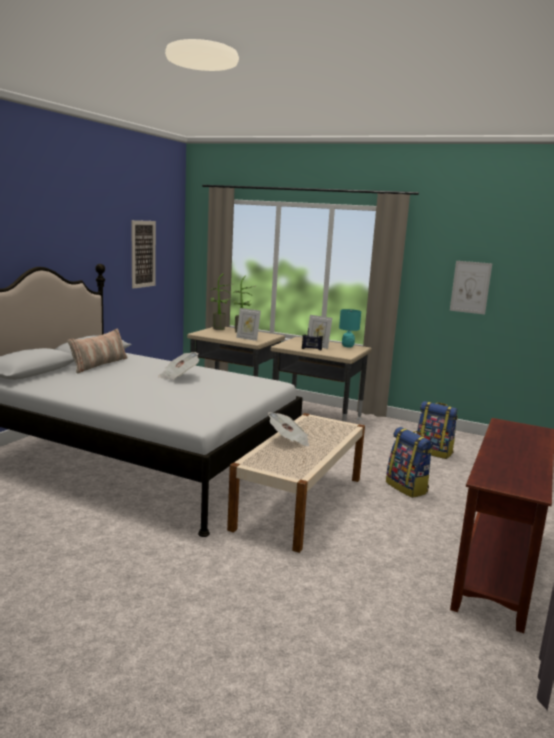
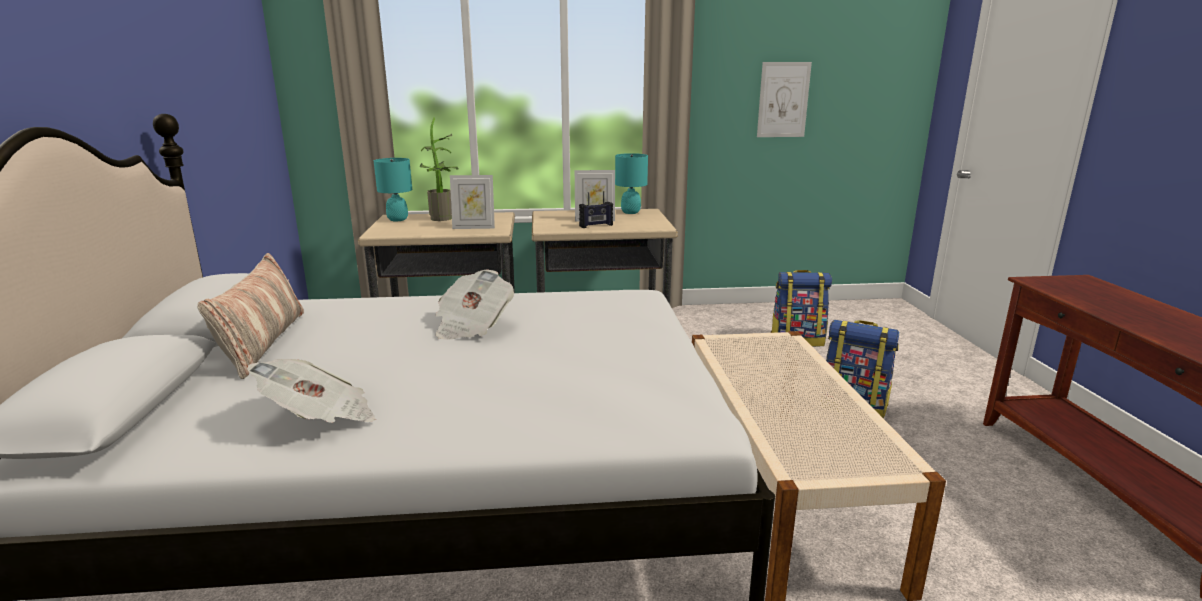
camera: 30 degrees left, 5 degrees up
picture [131,220,156,289] -> none
potted plant [210,274,235,330] -> turquoise table lamp [374,158,412,221]
newspaper [268,412,309,447] -> newspaper moved to [247,359,376,423]

